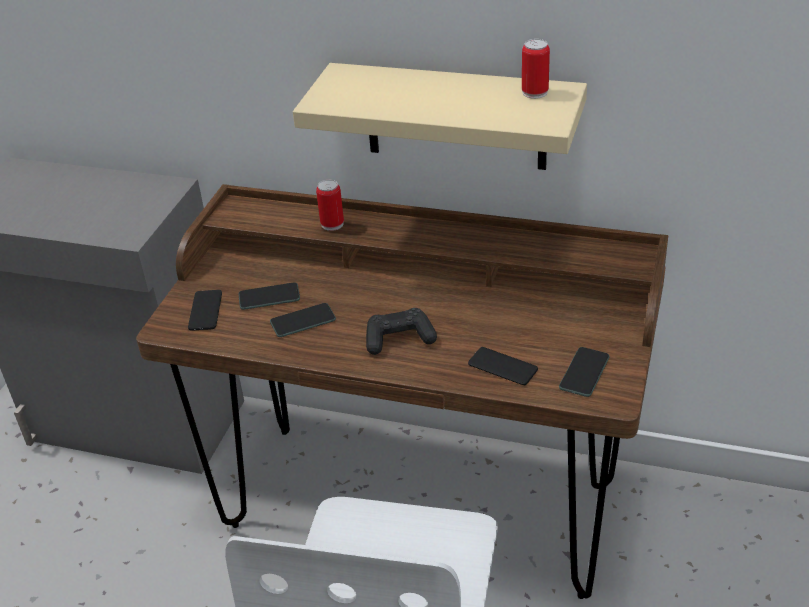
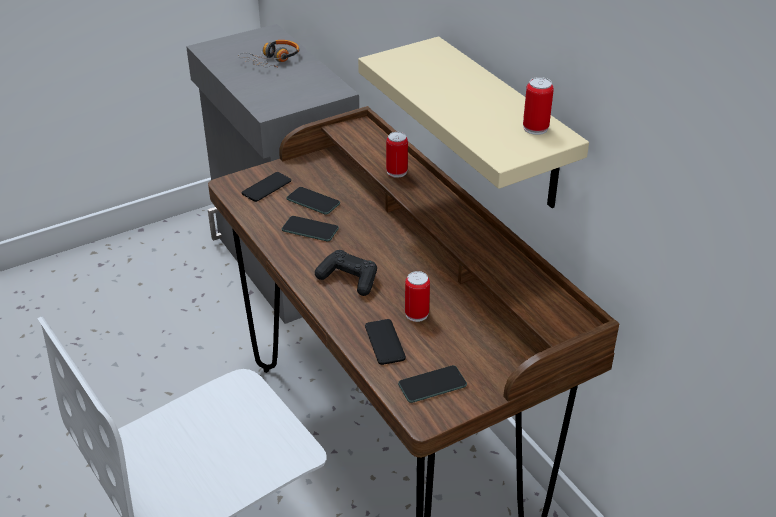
camera: 40 degrees right, 0 degrees up
none -> headphones [238,40,299,68]
none -> can [405,271,430,322]

